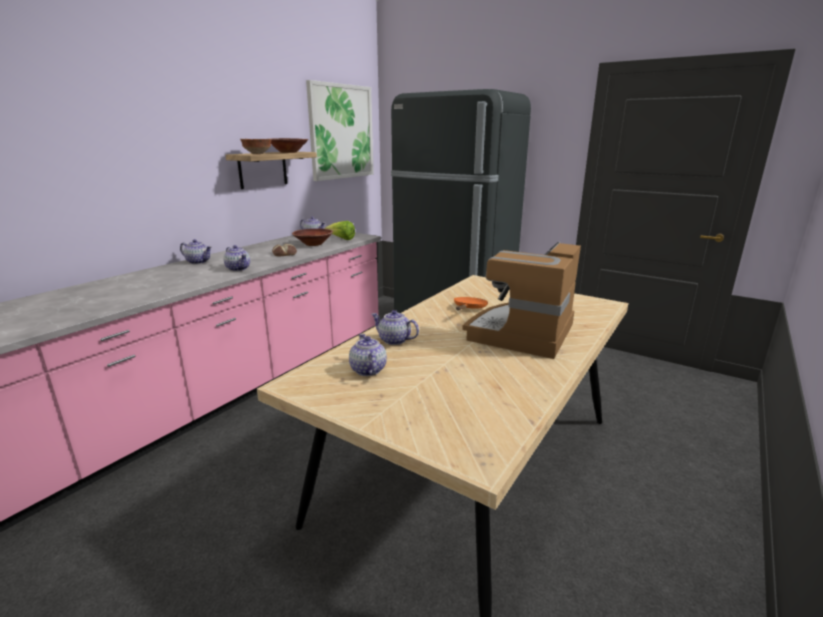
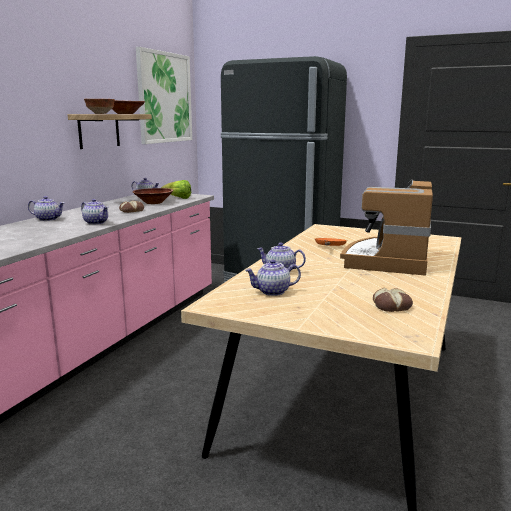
camera: 10 degrees left, 5 degrees down
teapot [349,334,387,376] -> teapot turned 75 degrees counterclockwise [245,259,301,296]
none -> bread [373,287,413,312]

